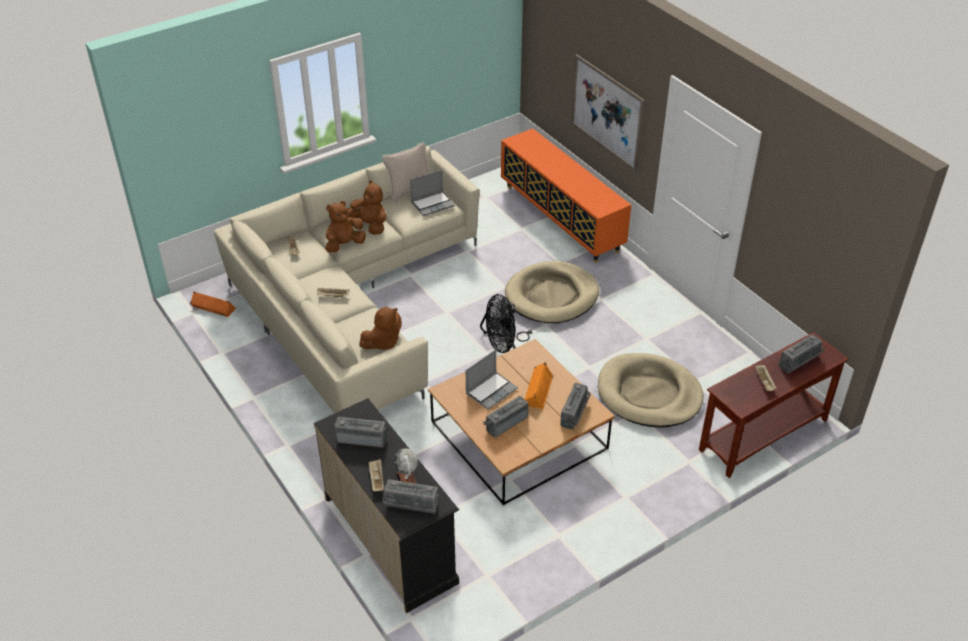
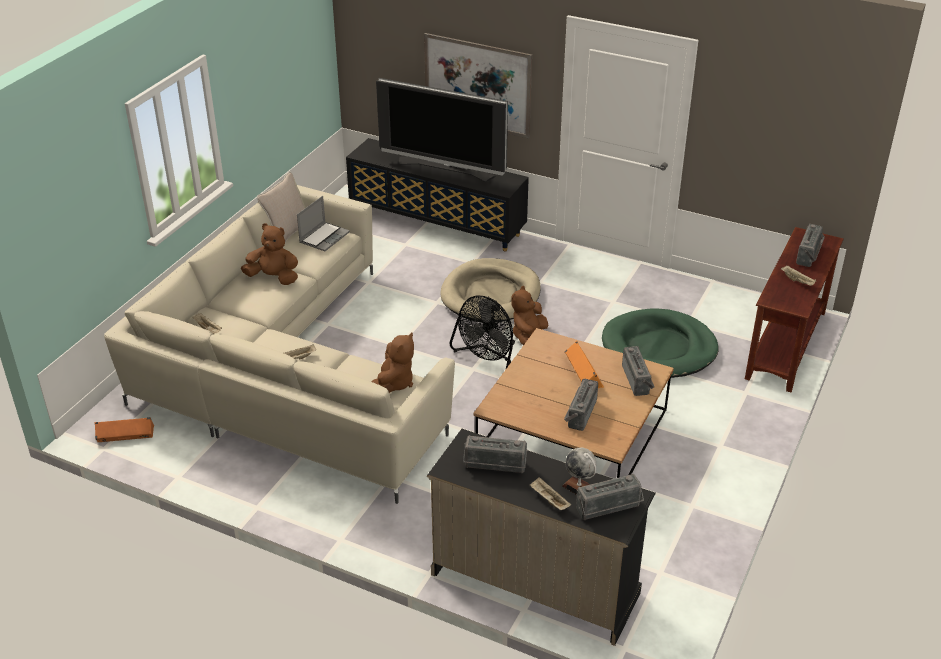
camera: 30 degrees left, 5 degrees down
brown plush toy [325,201,366,252] -> brown plush toy moved to [511,286,548,345]
radio [334,416,388,448] -> radio turned 150 degrees counterclockwise [463,435,528,474]
laptop [466,349,518,410] -> none
orange tv stand [501,129,631,262] -> black tv stand [346,138,529,251]
beige dog bed [598,353,703,428] -> green dog bed [602,308,719,378]
none -> television [376,78,508,182]

